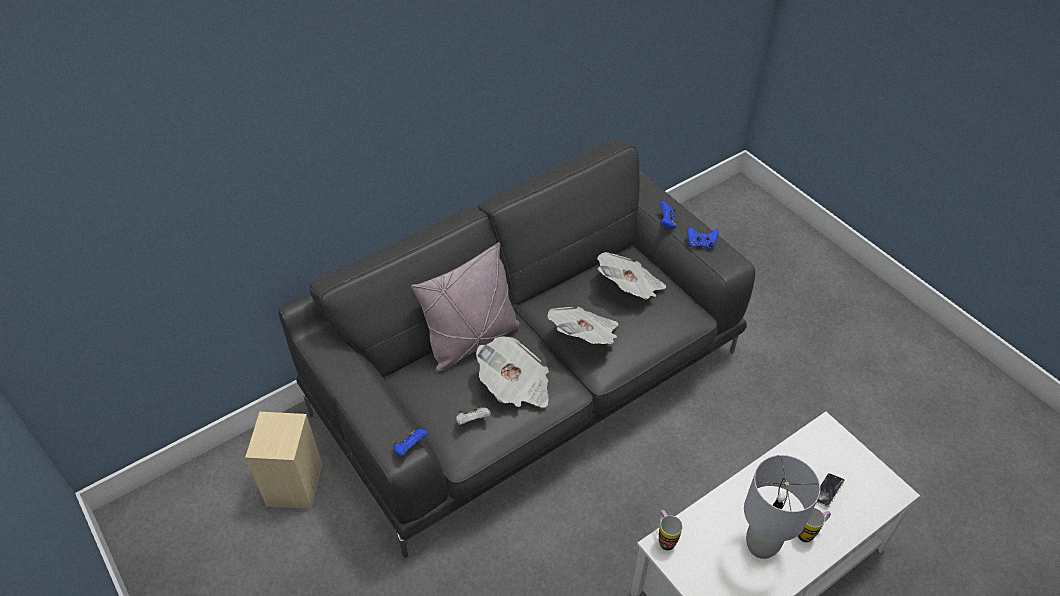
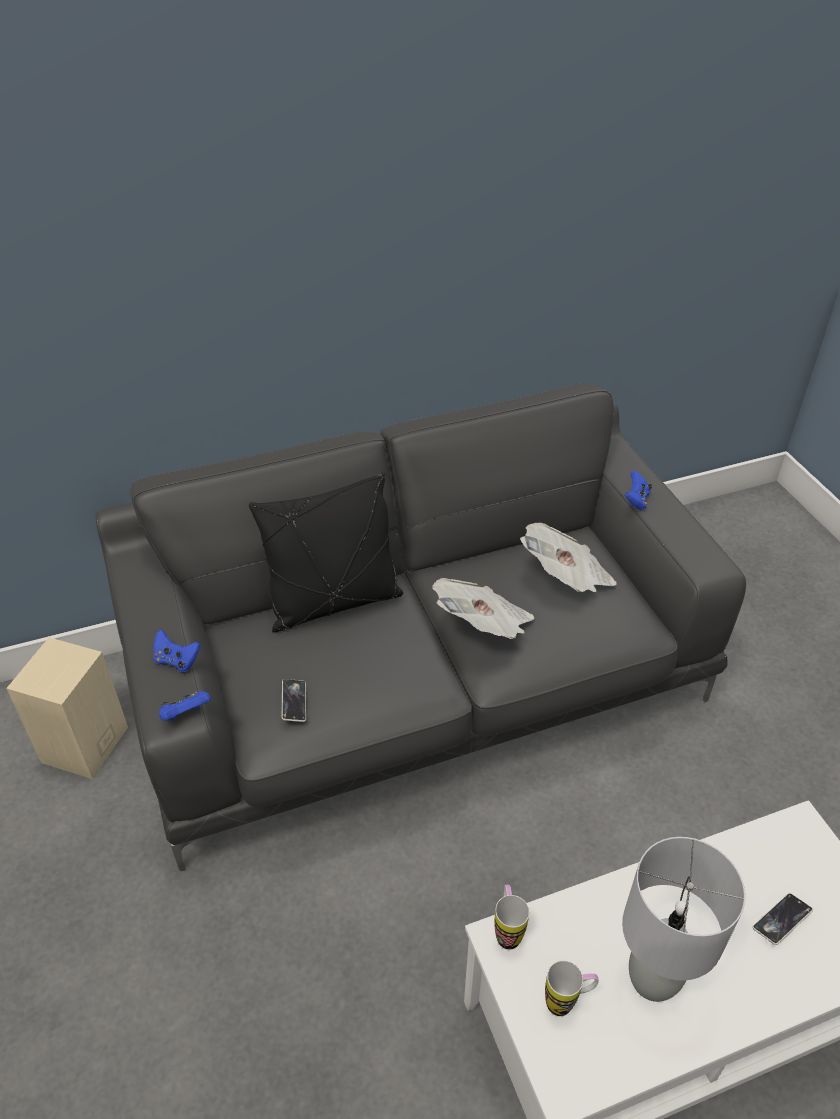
camera: 15 degrees right, 5 degrees down
purple pillow [411,242,520,373] -> black pillow [249,473,403,632]
white game controller [456,407,491,425] -> phone [282,679,306,722]
newspaper [476,337,549,408] -> none
blue game controller [687,227,719,250] -> blue game controller moved to [153,630,201,672]
mug [798,508,831,542] -> mug moved to [545,960,599,1016]

